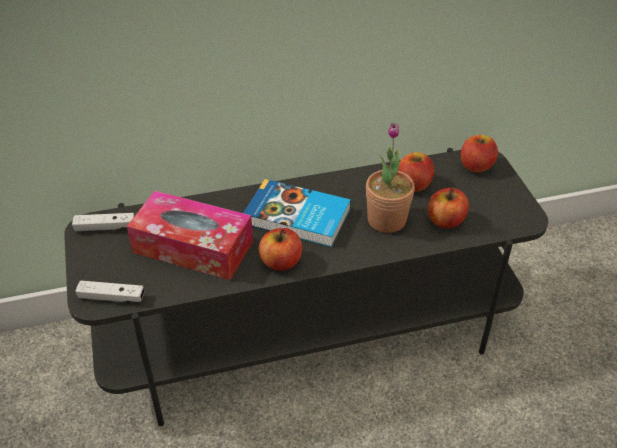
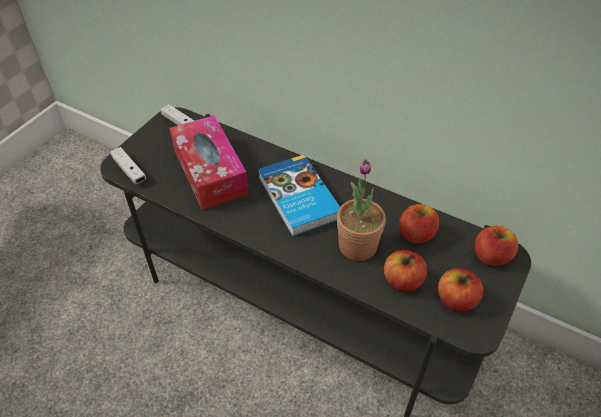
camera: 45 degrees right, 5 degrees up
apple [259,228,302,271] -> apple moved to [438,268,483,312]

